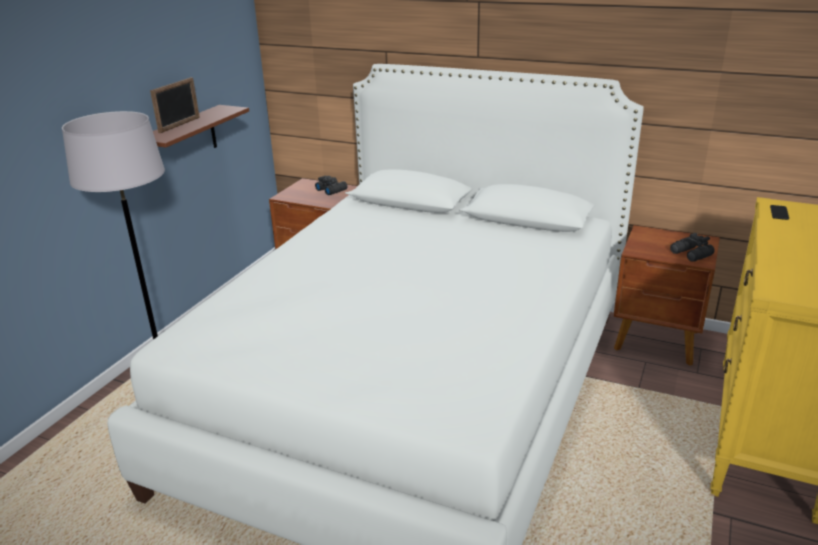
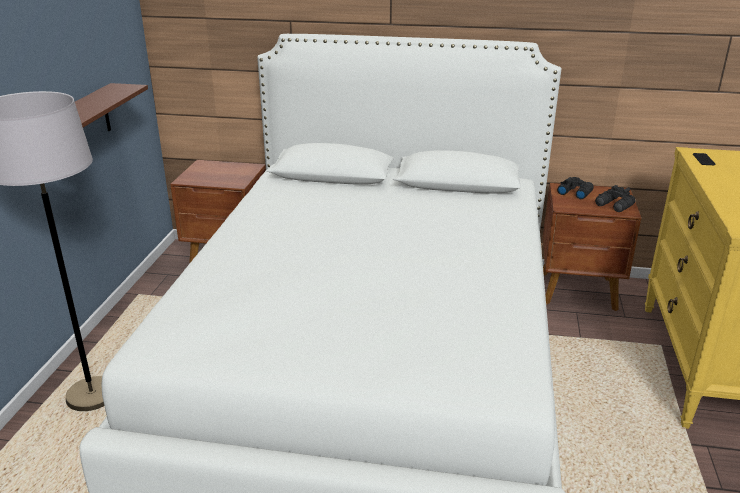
camera: 15 degrees left, 0 degrees up
picture frame [150,77,200,133] -> none
black binoculars [315,176,348,195] -> black binoculars moved to [557,177,594,199]

